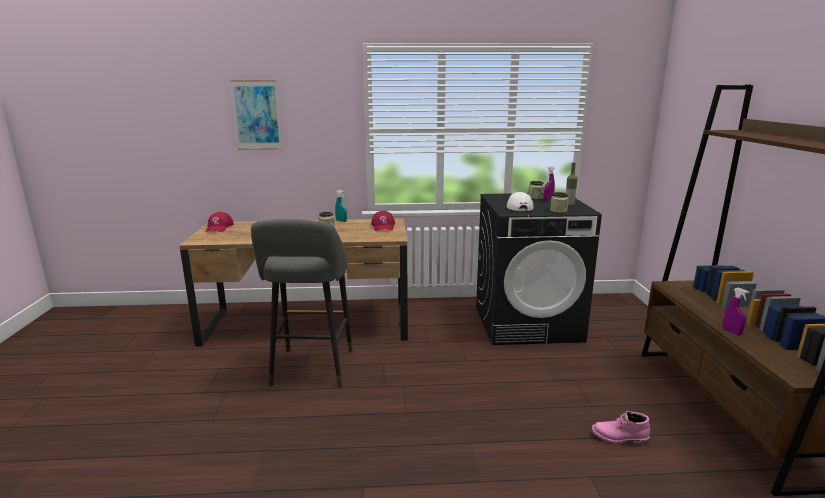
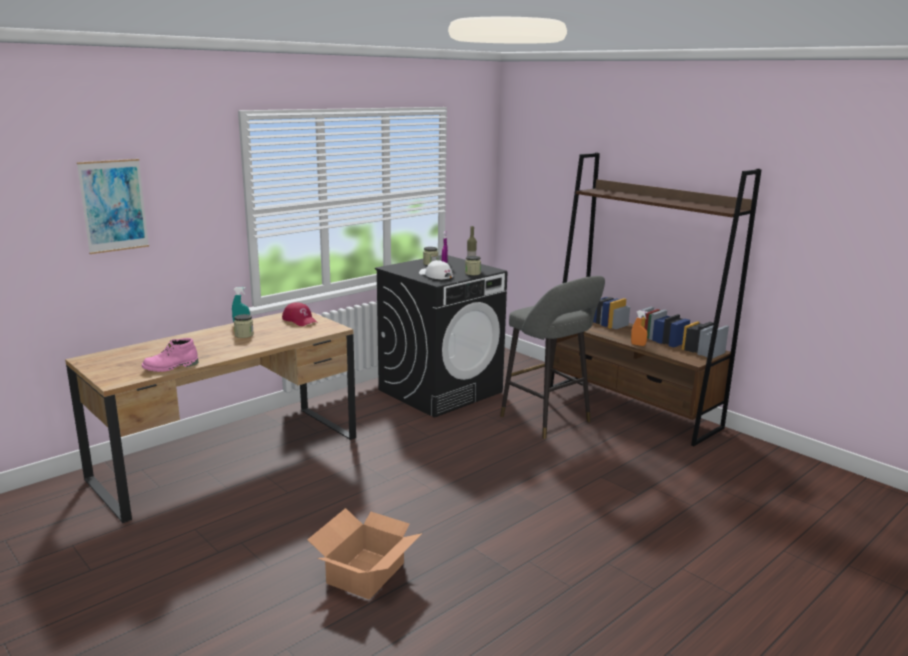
camera: 40 degrees left, 0 degrees up
red cap [206,212,234,232] -> none
grey stool [251,219,353,387] -> grey stool moved to [500,276,605,439]
pink boot [592,411,650,444] -> pink boot moved to [142,338,198,372]
purple spray bottle [723,288,750,335] -> orange spray bottle [631,311,648,346]
none -> cardboard box [307,508,422,600]

